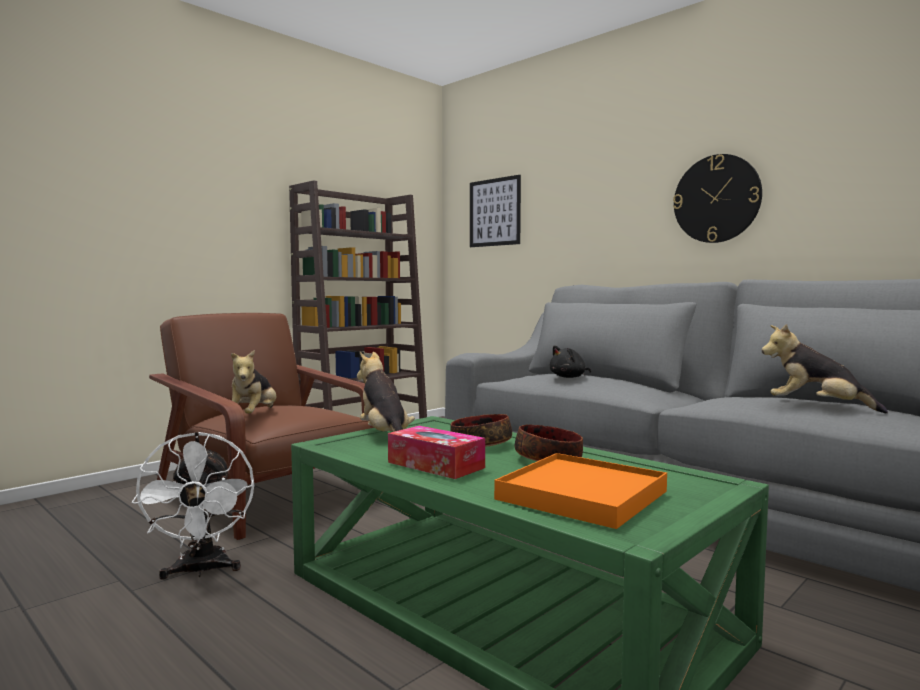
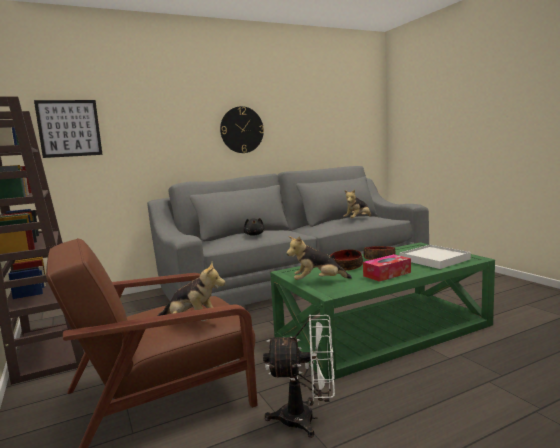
camera: 70 degrees left, 5 degrees up
orange tray [494,453,667,529] -> white tray [400,245,471,269]

